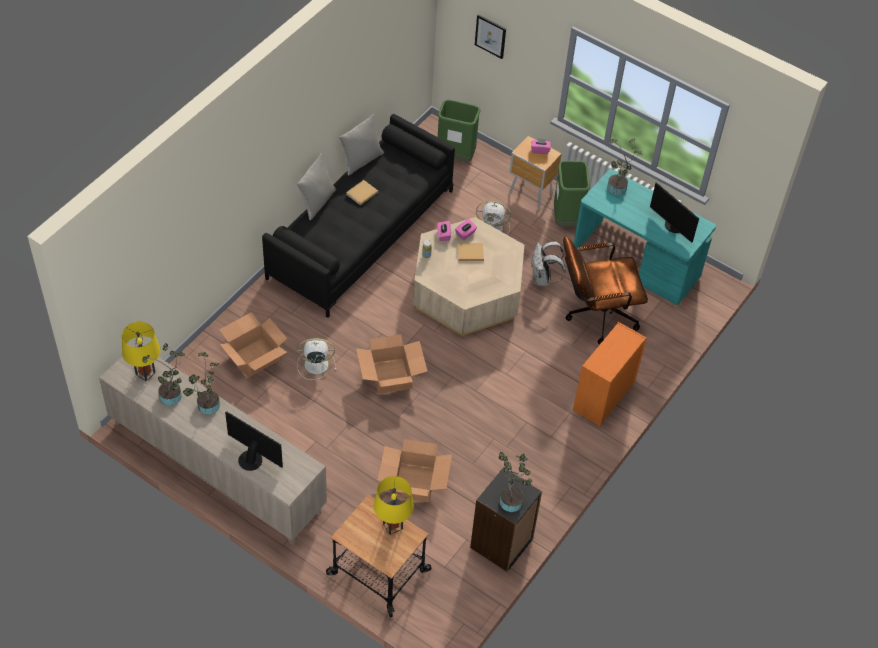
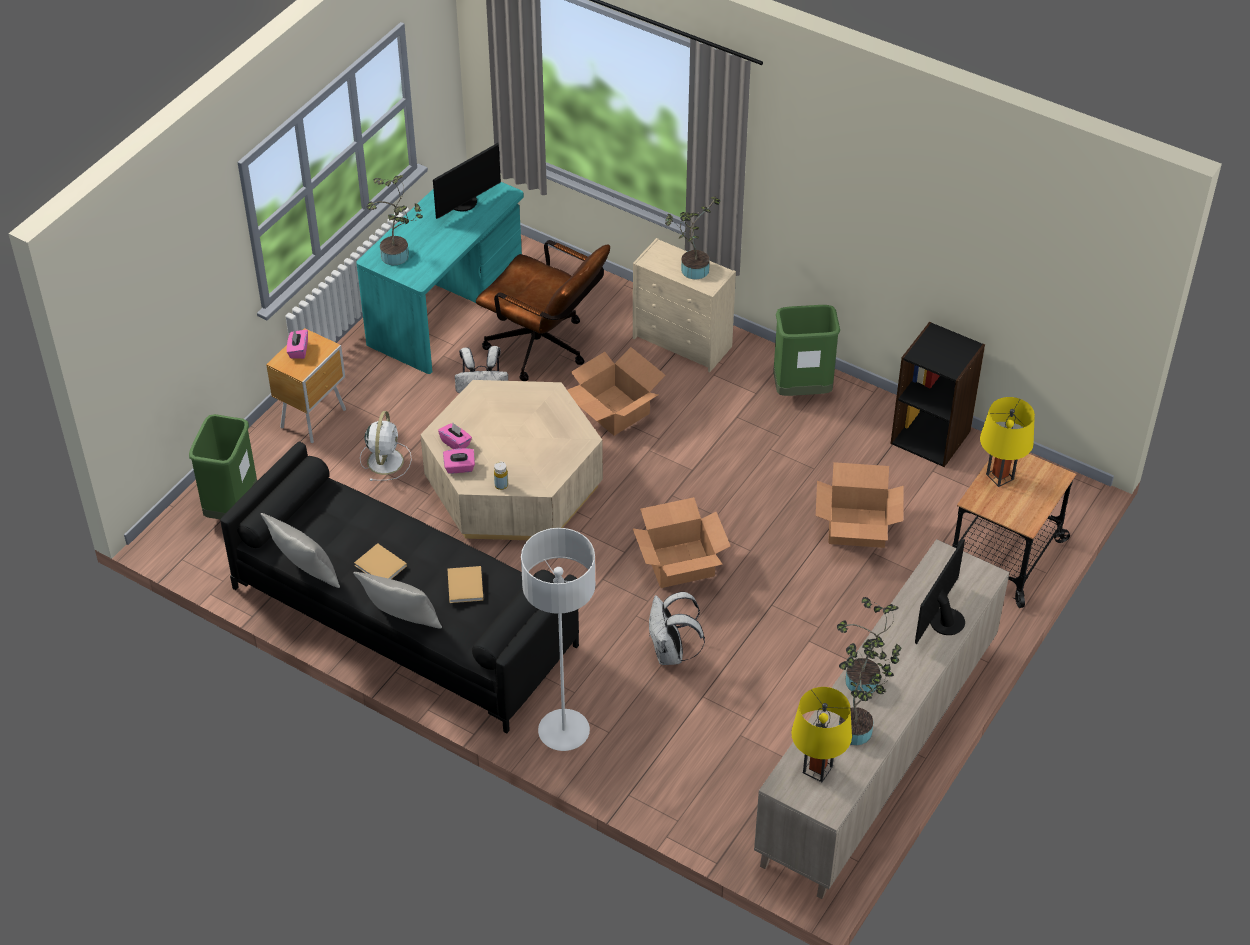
camera: 90 degrees left, 5 degrees down
cardboard box [219,312,287,378] -> cardboard box moved to [567,347,666,436]
white fan [297,338,336,380] -> white backpack [649,592,705,665]
beige book [457,243,484,261] -> beige book moved to [448,566,484,603]
picture [475,15,506,59] -> none
potted plant [499,452,533,512] -> potted plant moved to [665,196,720,279]
green trash can [554,161,590,227] -> green trash can moved to [773,305,840,396]
brown office chair [563,237,648,345] -> brown office chair turned 45 degrees counterclockwise [476,240,610,381]
orange dresser [573,322,646,426] -> beige dresser [633,238,736,372]
none -> white floor lamp [521,528,596,751]

